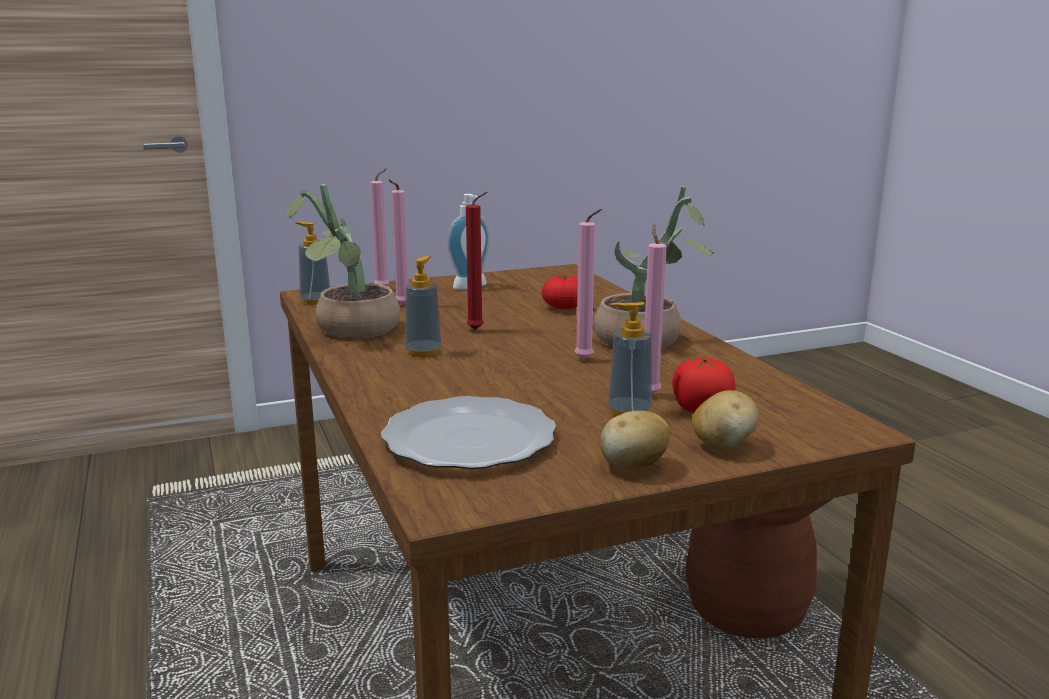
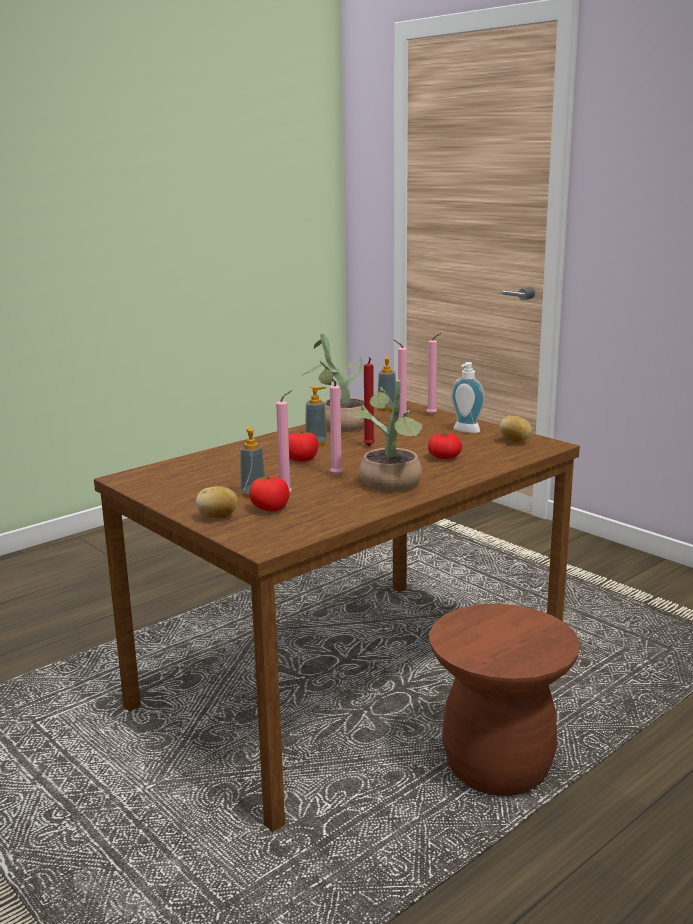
camera: 70 degrees right, 0 degrees up
plate [381,396,556,469] -> none
potato [600,411,670,469] -> potato moved to [500,416,532,443]
none -> tomato [289,431,319,462]

